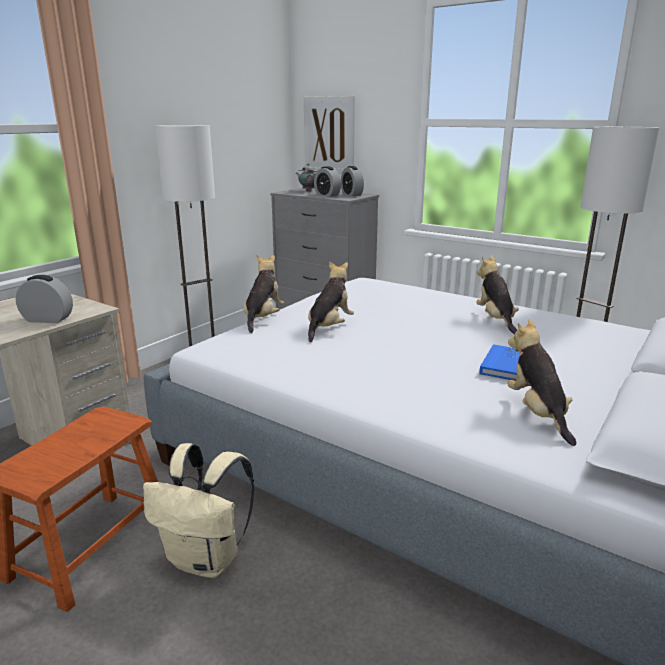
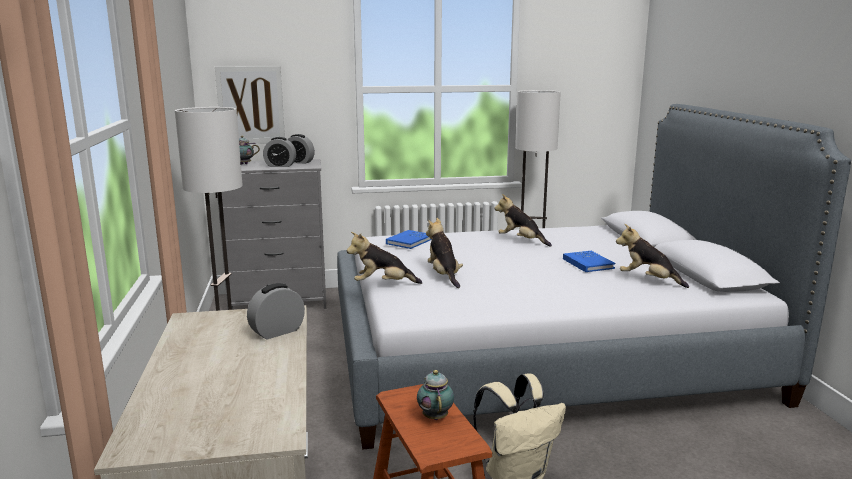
camera: 45 degrees left, 5 degrees down
plush toy [244,255,284,333] -> plush toy turned 60 degrees counterclockwise [347,232,422,284]
none -> blue book [386,230,432,249]
none -> teapot [417,370,454,420]

